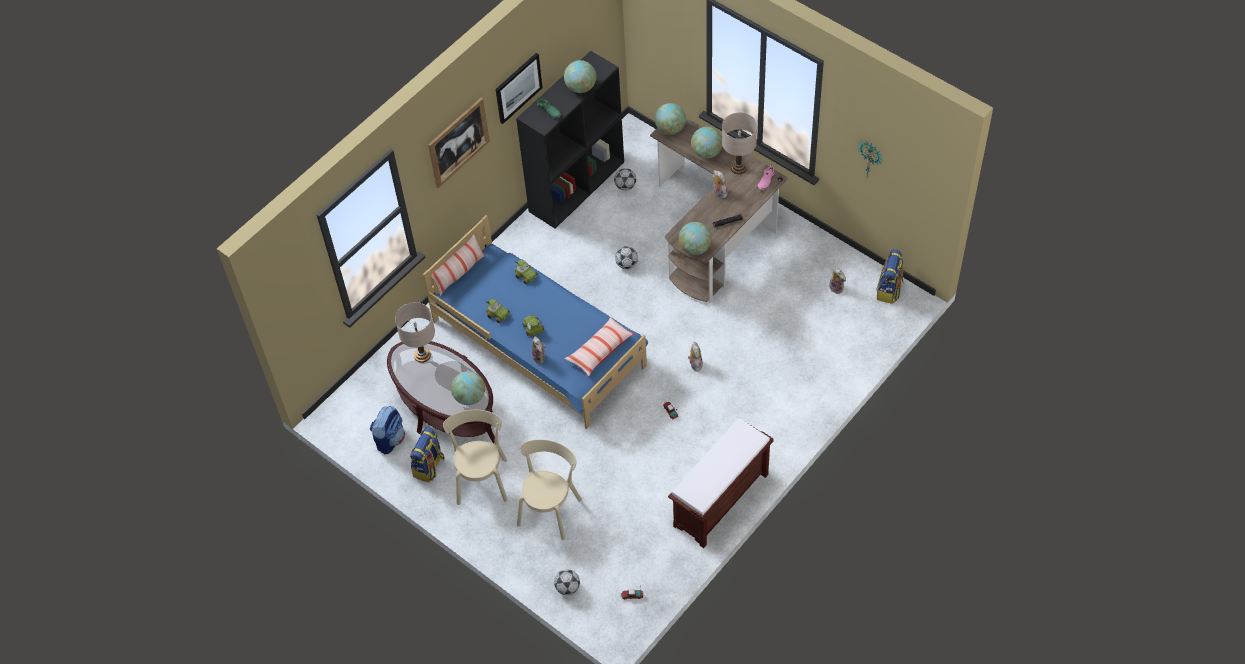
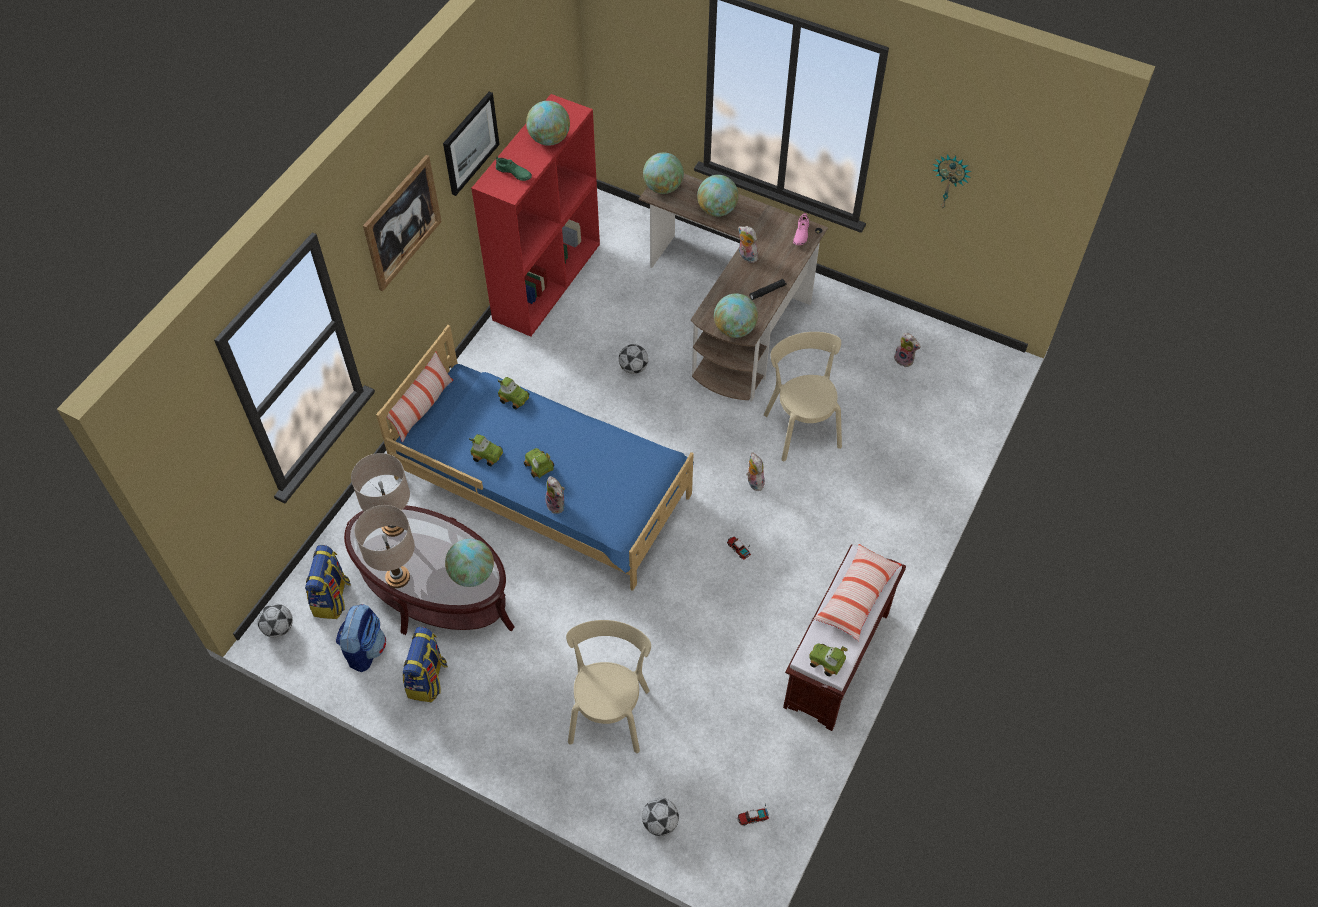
camera: 15 degrees left, 0 degrees up
beige chair [443,410,508,505] -> beige chair moved to [764,332,842,461]
black bookcase [516,51,624,229] -> red bookcase [471,94,600,337]
pillow [565,317,634,376] -> pillow moved to [814,544,902,641]
football [614,168,636,191] -> football moved to [258,604,293,638]
beige table lamp [722,112,757,174] -> beige table lamp moved to [354,505,415,588]
backpack [876,249,904,304] -> backpack moved to [305,545,351,619]
none -> toy car [809,643,848,676]

